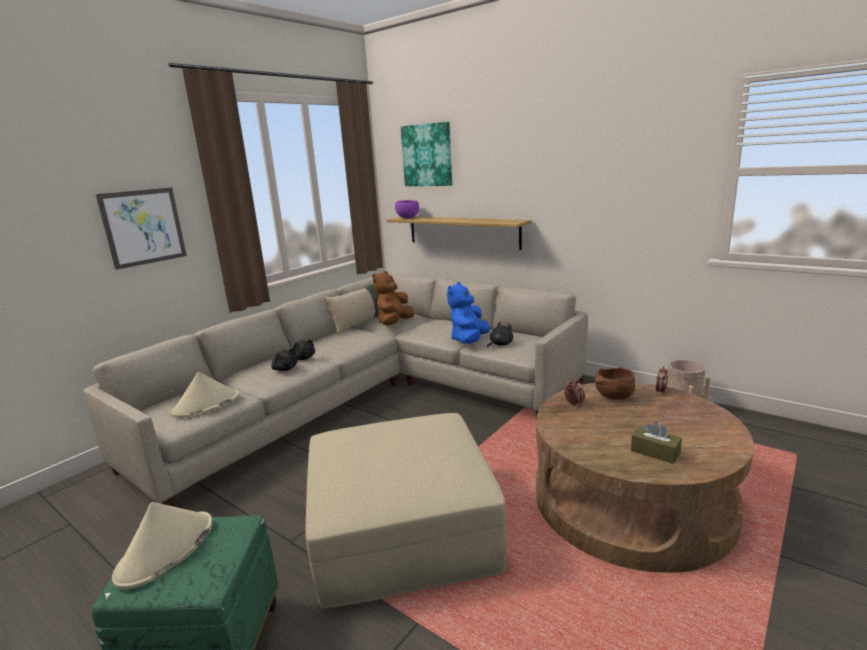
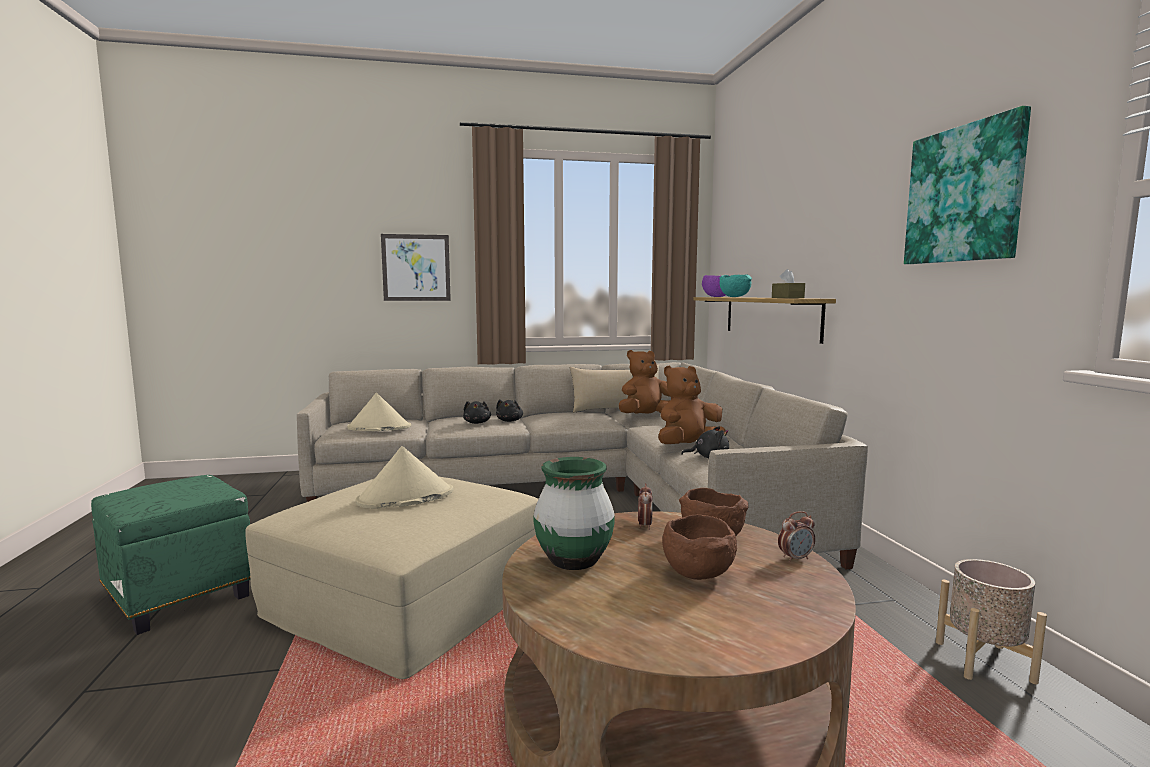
camera: 40 degrees right, 10 degrees down
beige hat [112,502,212,589] -> beige hat moved to [355,446,453,509]
picture [401,122,452,186] -> picture moved to [904,106,1031,264]
blue plush toy [447,282,490,344] -> brown plush toy [658,366,725,444]
brown tissue box [631,421,682,464] -> brown tissue box moved to [772,269,805,298]
none -> green vase [533,457,615,570]
none -> brown bowl [662,514,737,580]
none -> turquoise bowl [719,274,752,297]

